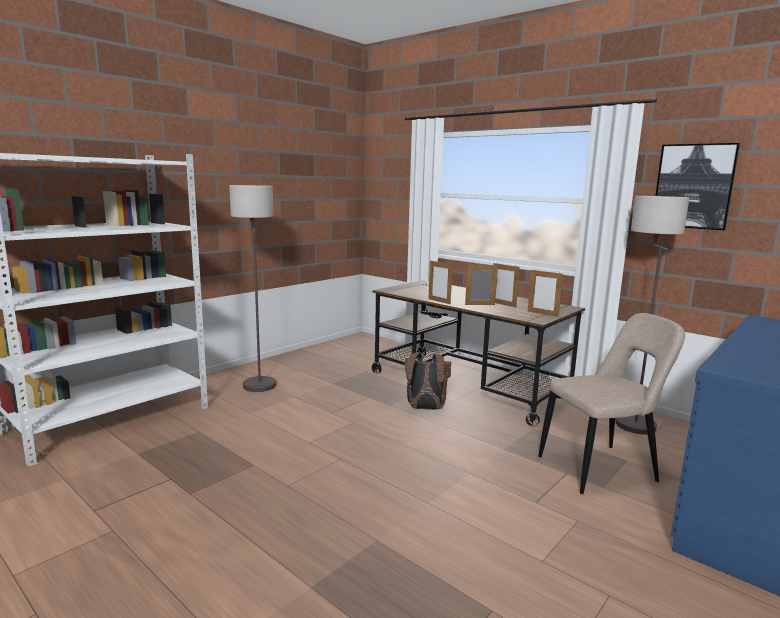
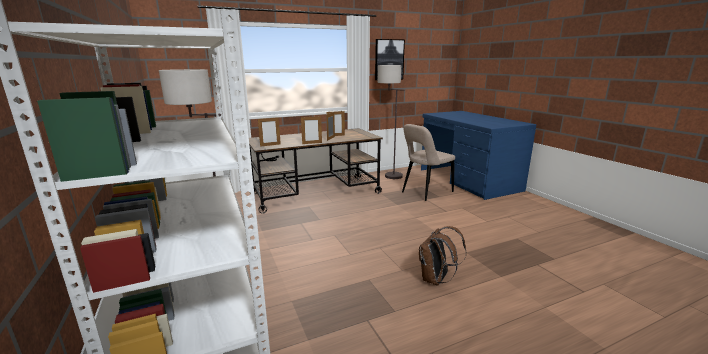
camera: 65 degrees left, 5 degrees up
brown backpack [405,352,451,410] -> brown backpack moved to [419,226,466,286]
picture frame [528,270,563,317] -> picture frame moved to [258,117,281,147]
beige chair [538,313,685,494] -> beige chair turned 135 degrees counterclockwise [402,124,455,201]

